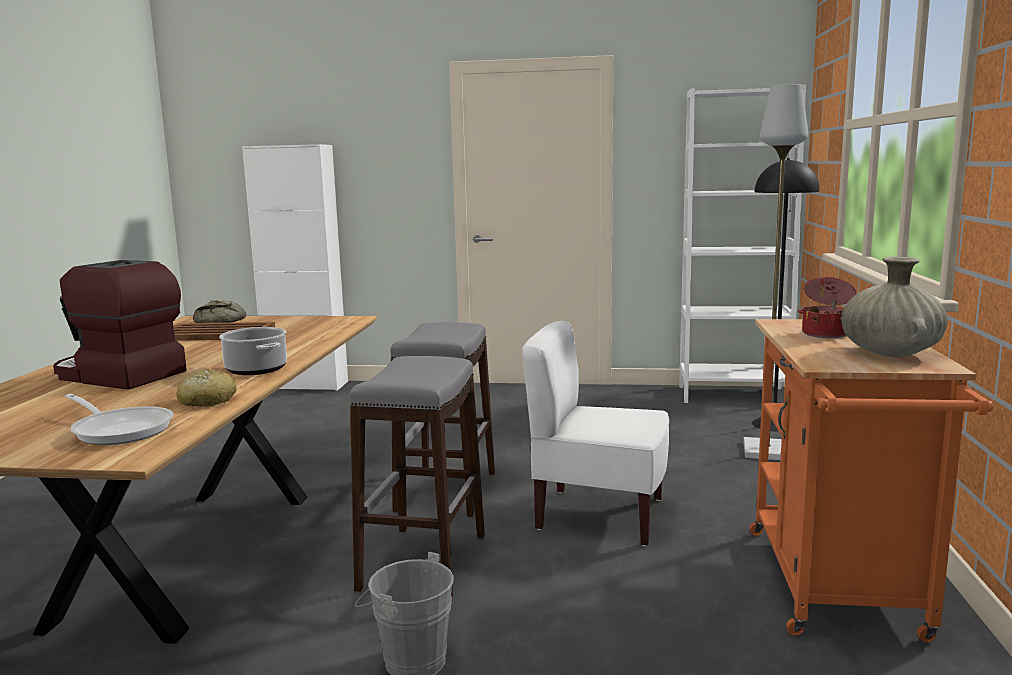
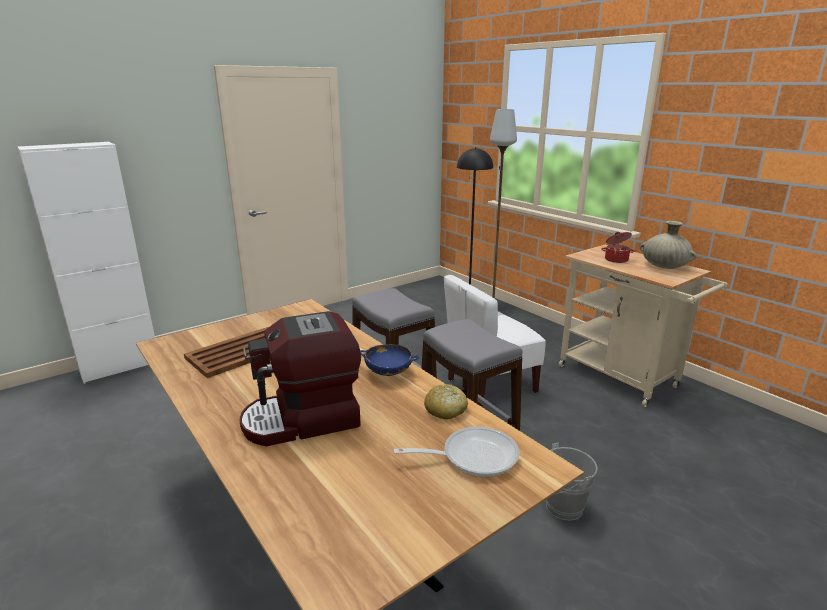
camera: 45 degrees left, 10 degrees up
bread [193,300,246,323] -> none
cooking pot [219,327,287,375] -> blue bowl [360,344,419,376]
white bookcase [679,85,806,403] -> none
orange cart [749,319,993,642] -> beige cart [558,245,728,407]

